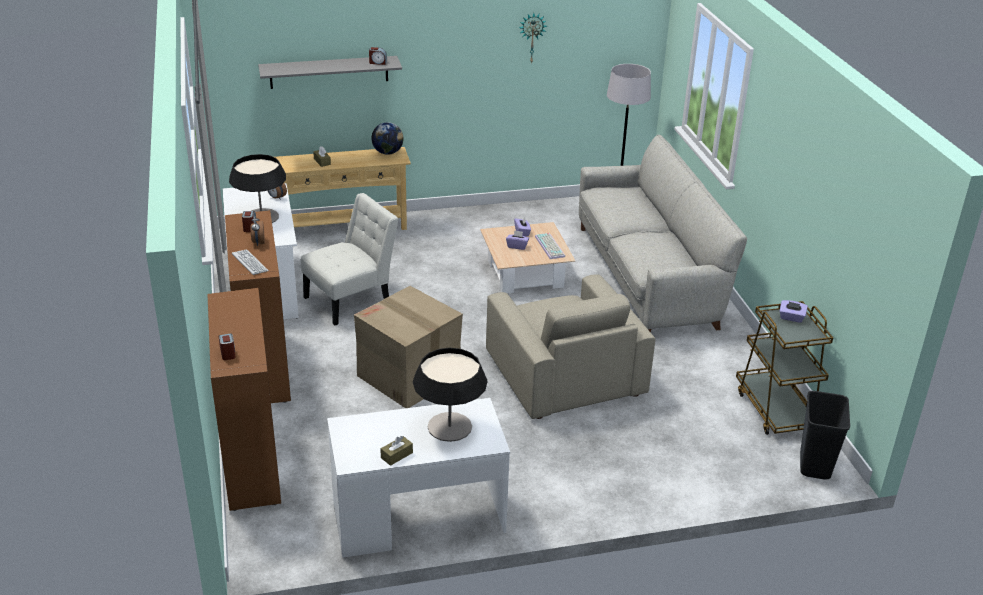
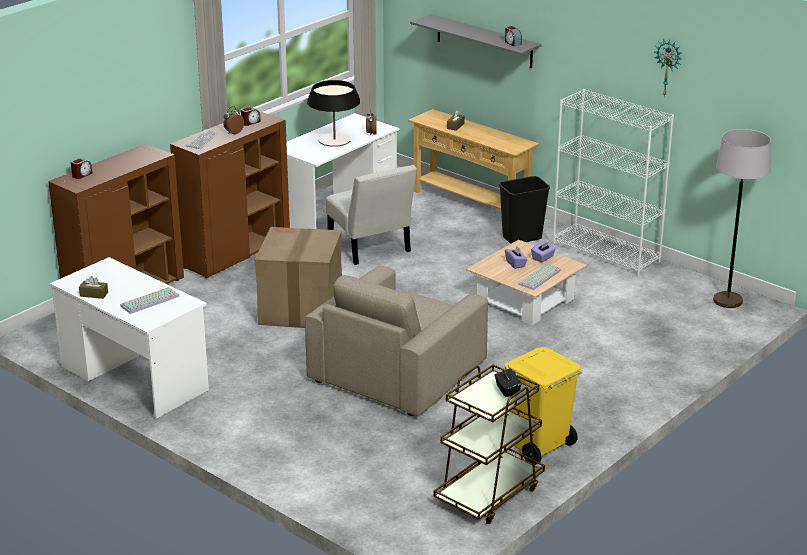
camera: 55 degrees right, 5 degrees down
white chair [301,193,399,325] -> white chair turned 45 degrees clockwise [326,165,417,265]
globe [371,122,404,155] -> none
table lamp [413,347,487,442] -> keyboard [120,287,180,314]
grey sofa [579,135,747,332] -> none
purple tissue box [780,300,808,323] -> black tissue box [494,368,521,397]
black trash can [800,391,850,479] -> black trash can moved to [499,176,550,243]
none -> yellow trash can [505,347,583,465]
none -> white bookcase [553,89,674,276]

